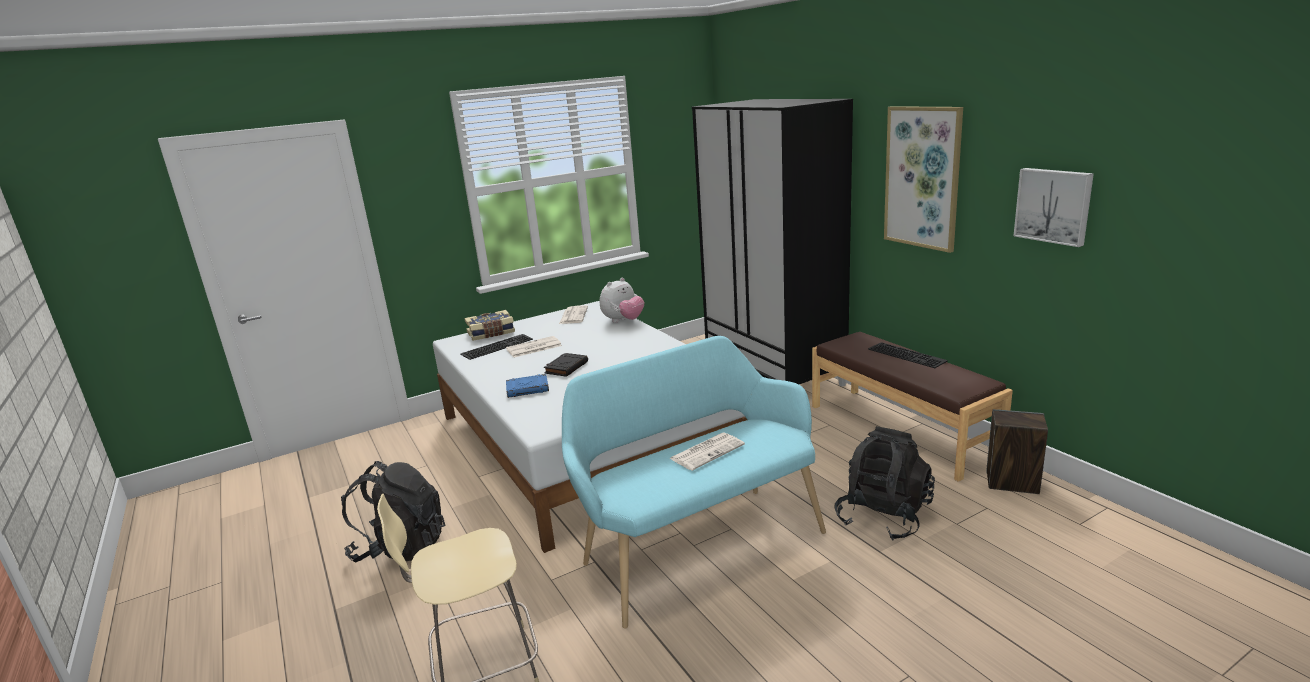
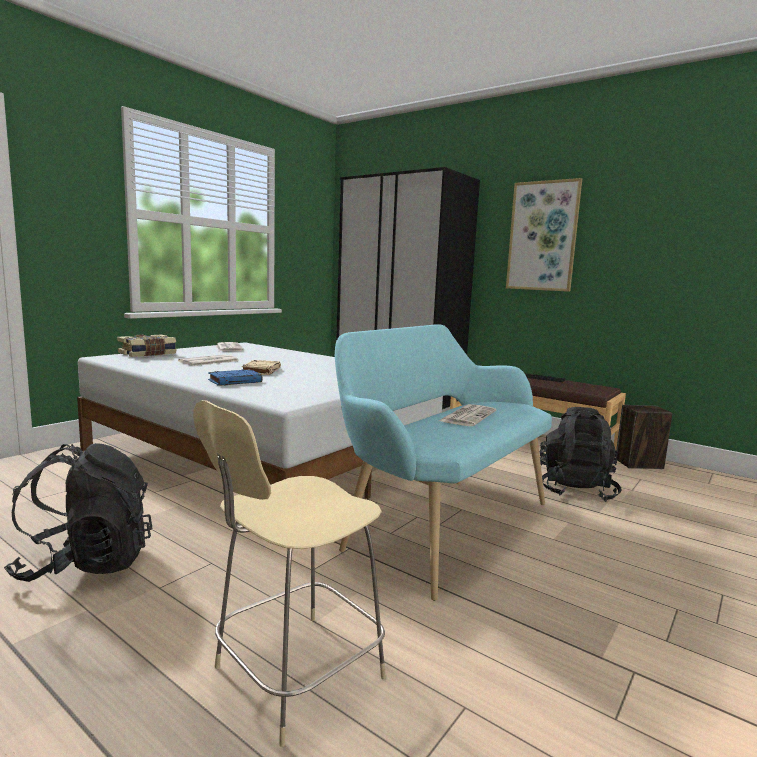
camera: 25 degrees left, 10 degrees down
keyboard [460,334,533,360] -> none
black book [544,353,588,377] -> beige book [242,360,281,375]
plush toy [600,278,644,323] -> none
picture [1013,168,1094,247] -> none

